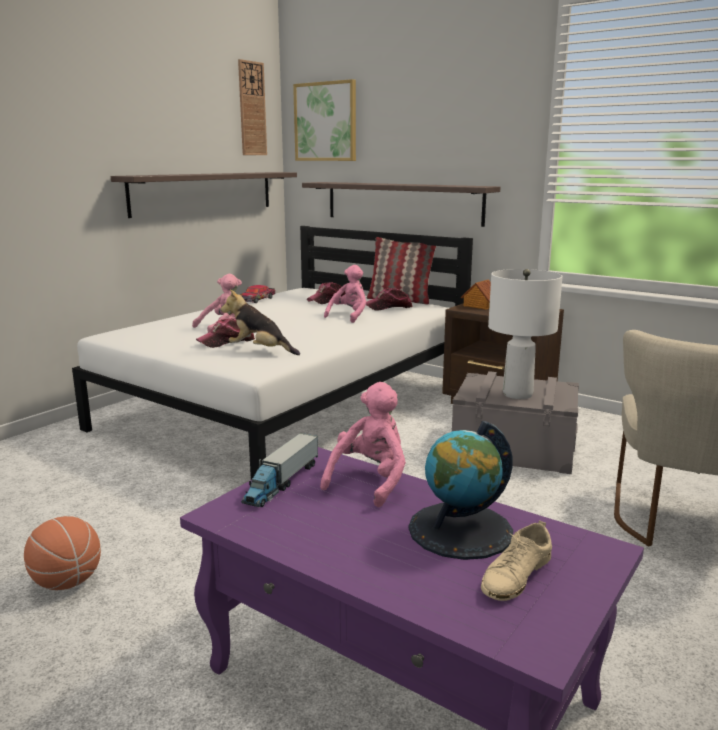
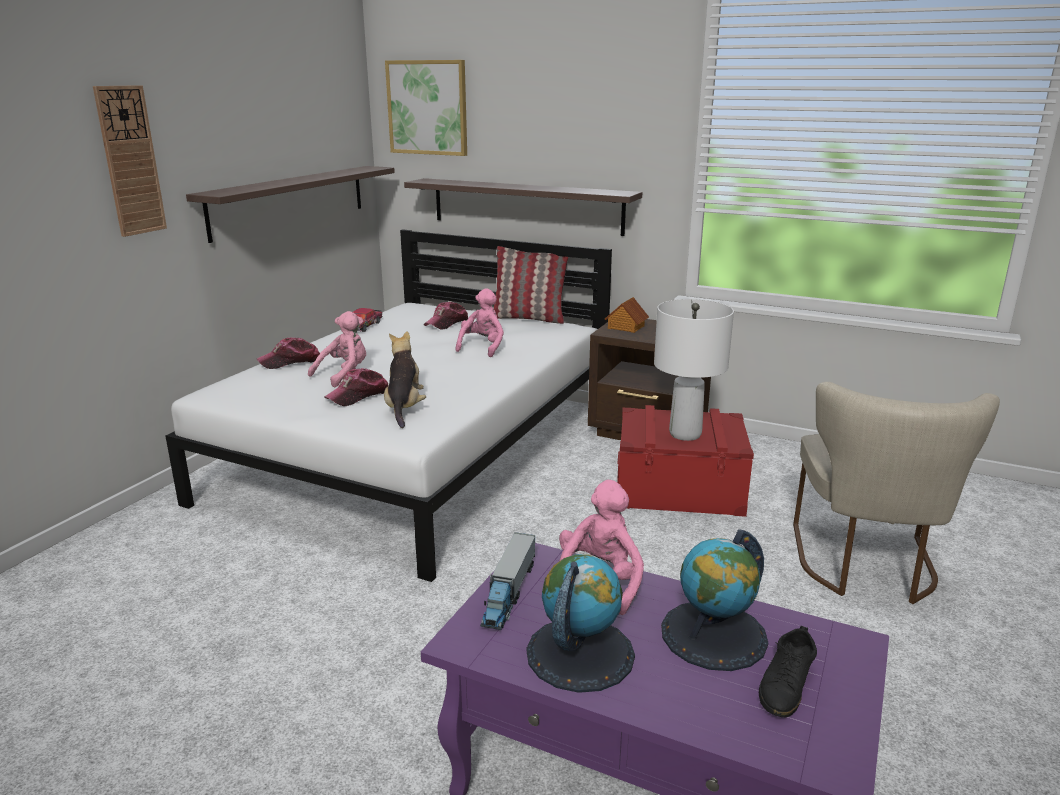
camera: 10 degrees left, 5 degrees up
basketball [24,516,101,590] -> none
plush toy [221,289,300,355] -> plush toy turned 75 degrees clockwise [384,331,426,428]
wall clock [238,59,267,155] -> wall clock moved to [93,85,167,237]
cap [366,288,413,310] -> cap moved to [257,337,320,369]
grey storage box [452,371,579,474] -> red storage box [617,405,754,517]
beige shoe [481,520,552,601] -> black shoe [759,626,817,717]
none -> globe [526,554,635,693]

